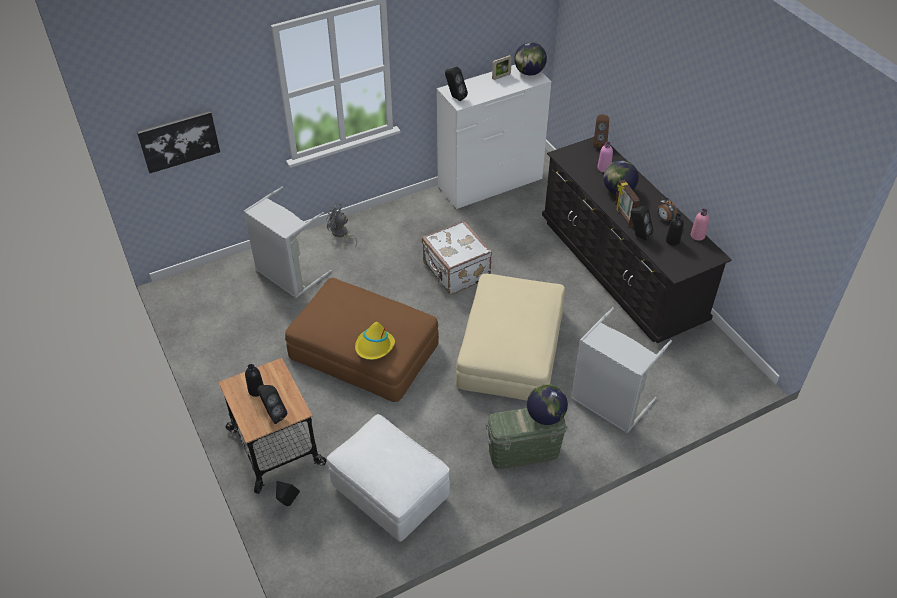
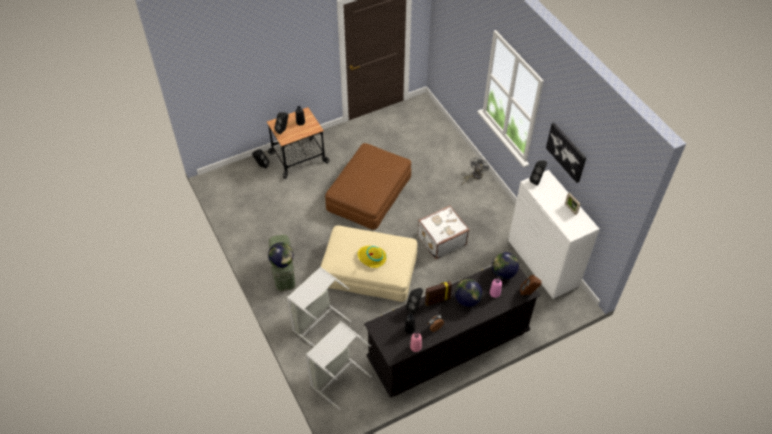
camera: 90 degrees right, 5 degrees up
picture [137,111,220,173] -> picture moved to [546,123,586,183]
grey laundry basket [243,186,331,298] -> grey laundry basket moved to [306,321,372,410]
white ottoman [327,414,450,542] -> none
yellow hat [355,322,395,360] -> yellow hat moved to [357,246,386,268]
globe [514,42,547,76] -> globe moved to [492,252,519,279]

